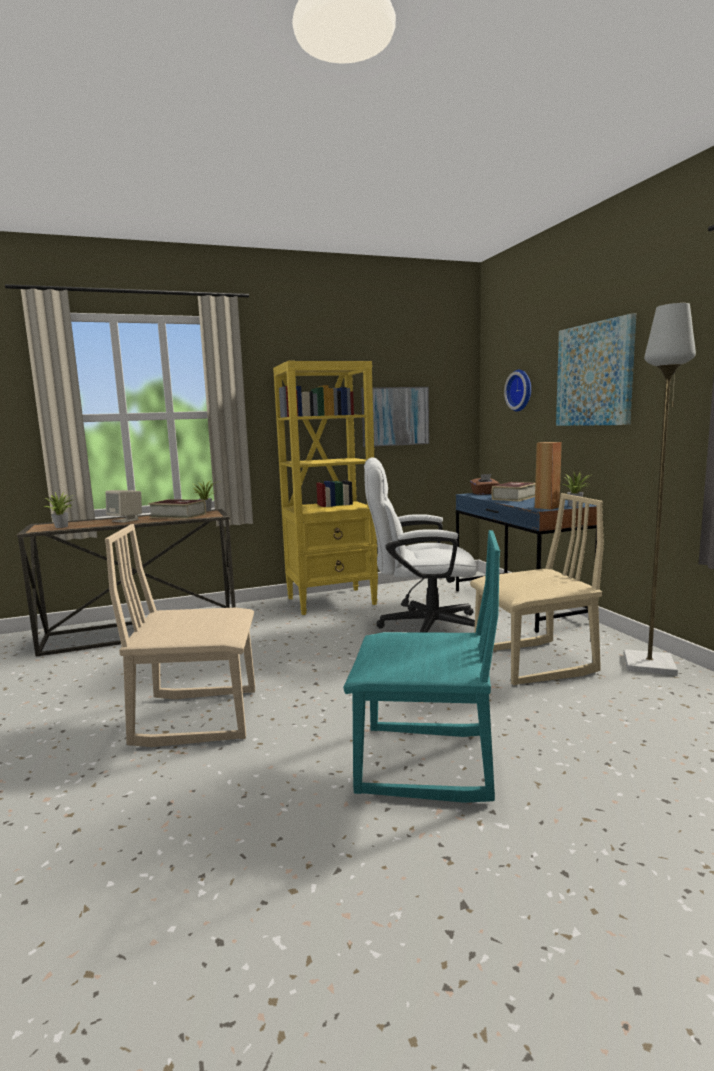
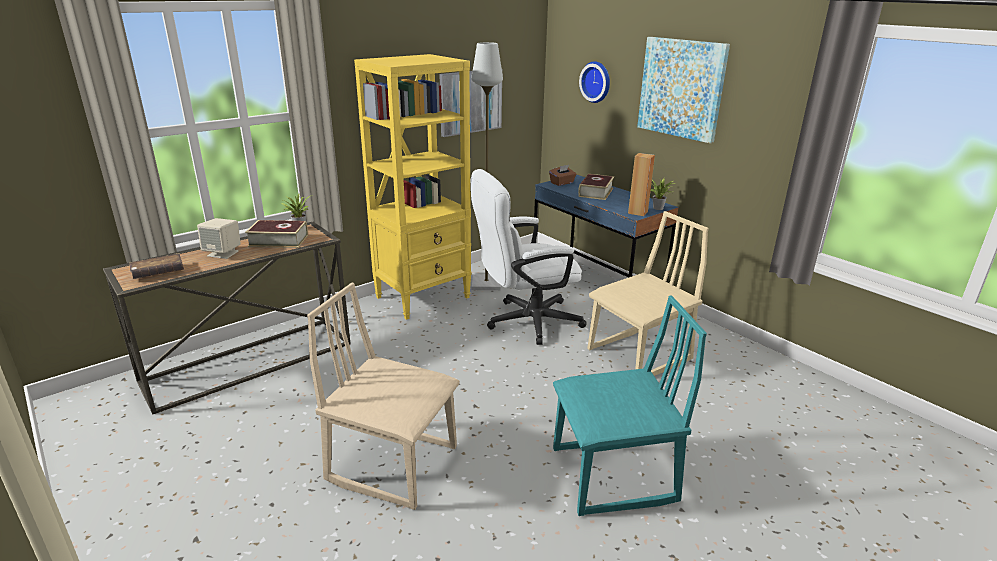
camera: 20 degrees left, 15 degrees up
potted plant [44,492,75,528] -> brown book [129,253,184,279]
beige chair [105,524,255,747] -> beige chair turned 45 degrees clockwise [307,283,460,510]
grey floor lamp [624,303,696,676] -> grey floor lamp moved to [471,42,503,290]

